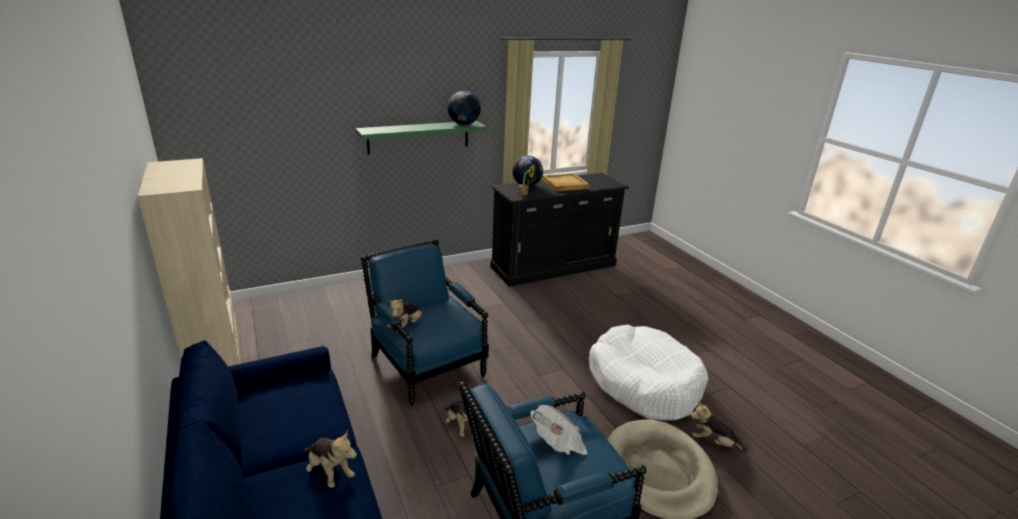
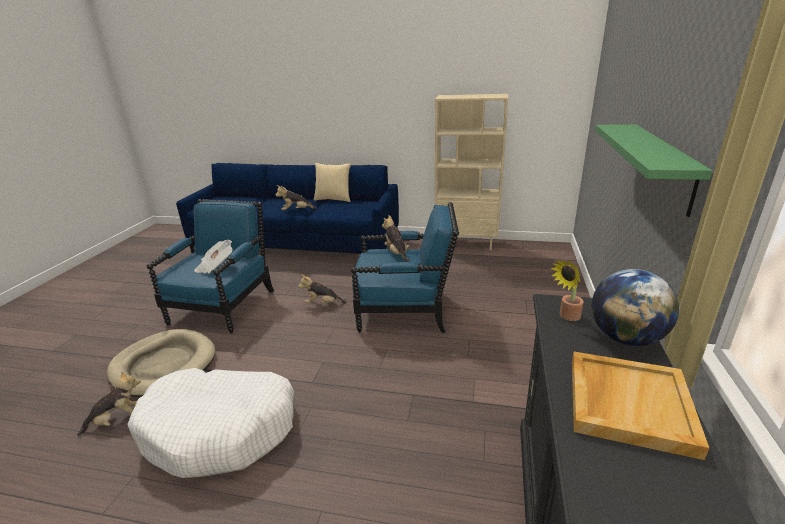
camera: 130 degrees right, 0 degrees up
globe [447,91,481,125] -> none
none -> pillow [314,163,351,202]

